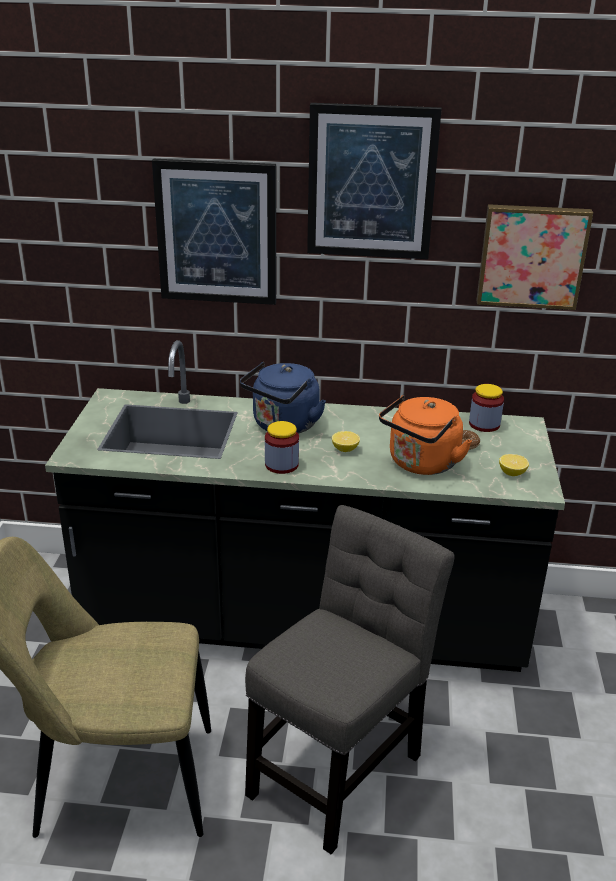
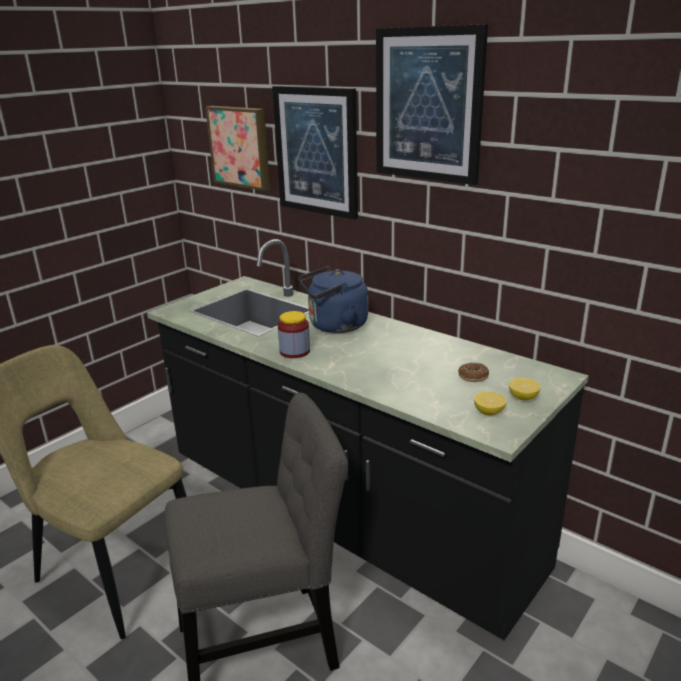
camera: 35 degrees right, 5 degrees down
lemon [332,431,360,452] -> lemon moved to [509,378,541,401]
orange kettle [379,395,472,475] -> none
jar [469,384,504,432] -> none
picture [476,204,593,310] -> picture moved to [205,106,270,191]

